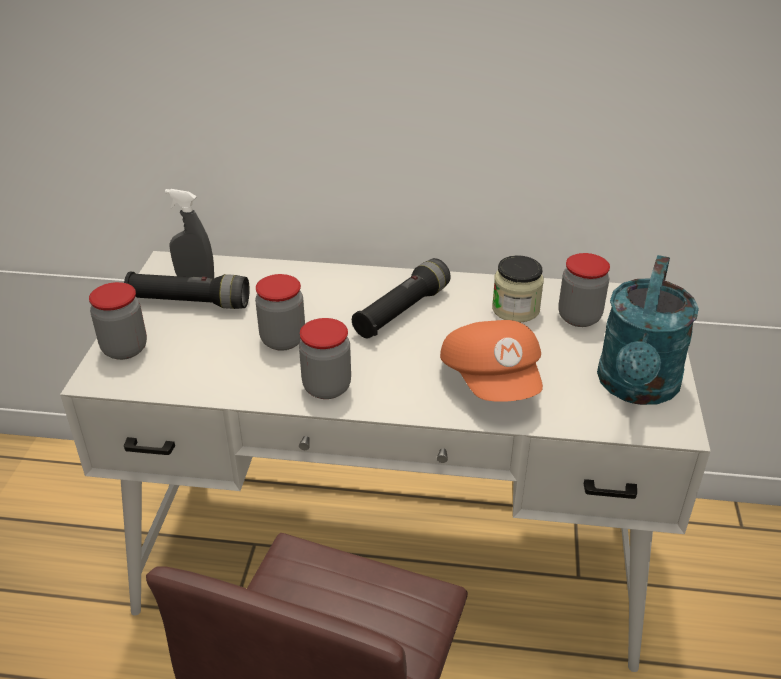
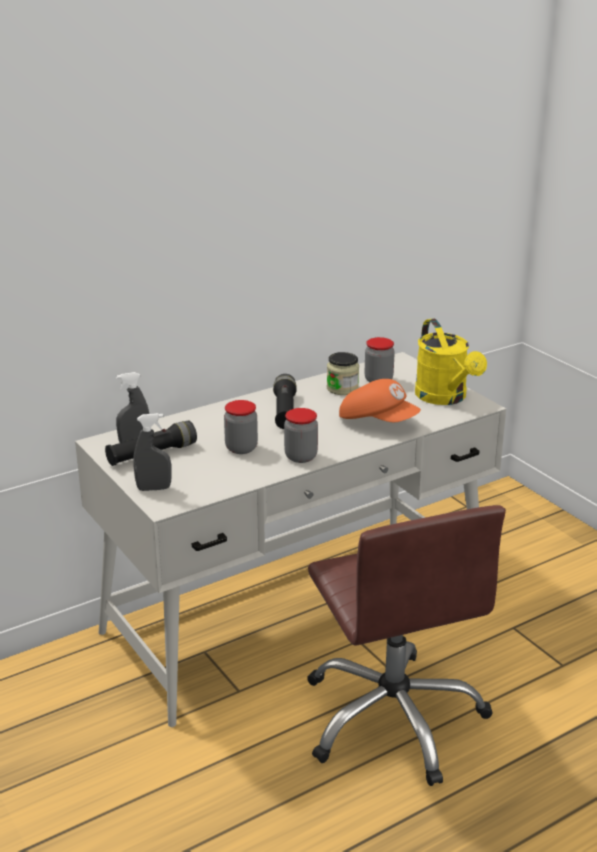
camera: 40 degrees left, 10 degrees down
jar [89,282,147,360] -> grey spray bottle [133,413,172,491]
turquoise watering can [597,255,699,405] -> yellow watering can [415,318,487,405]

